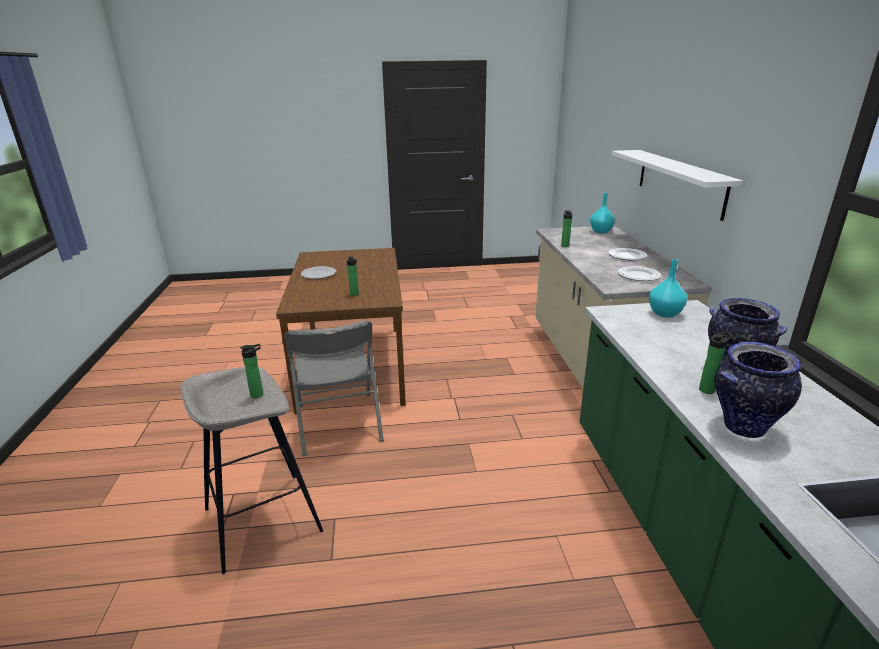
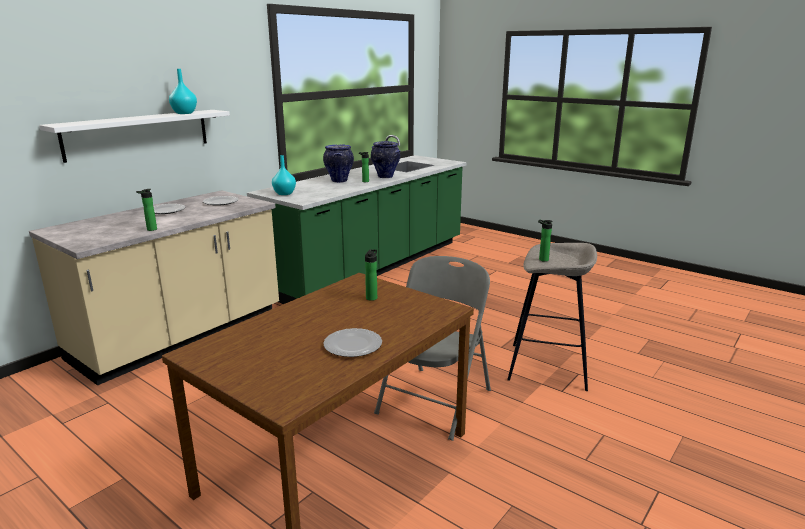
camera: 135 degrees left, 5 degrees down
turquoise vase [590,193,615,233] -> turquoise vase moved to [169,69,197,114]

